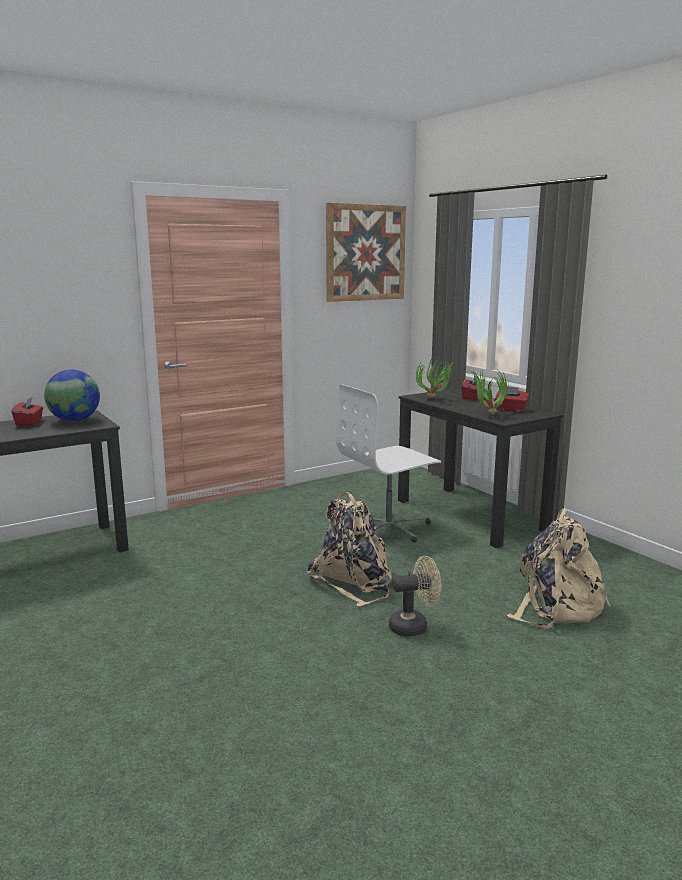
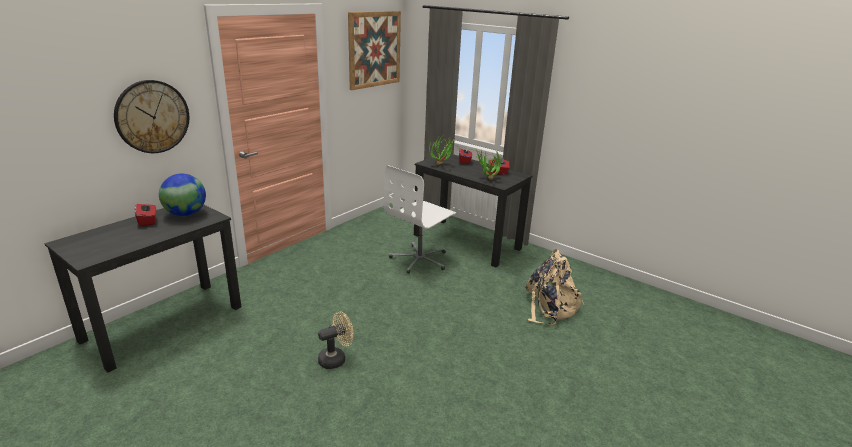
camera: 20 degrees left, 10 degrees up
beige backpack [307,492,392,607] -> none
beige fan [389,556,441,636] -> beige fan moved to [318,311,354,369]
none -> wall clock [114,80,189,153]

